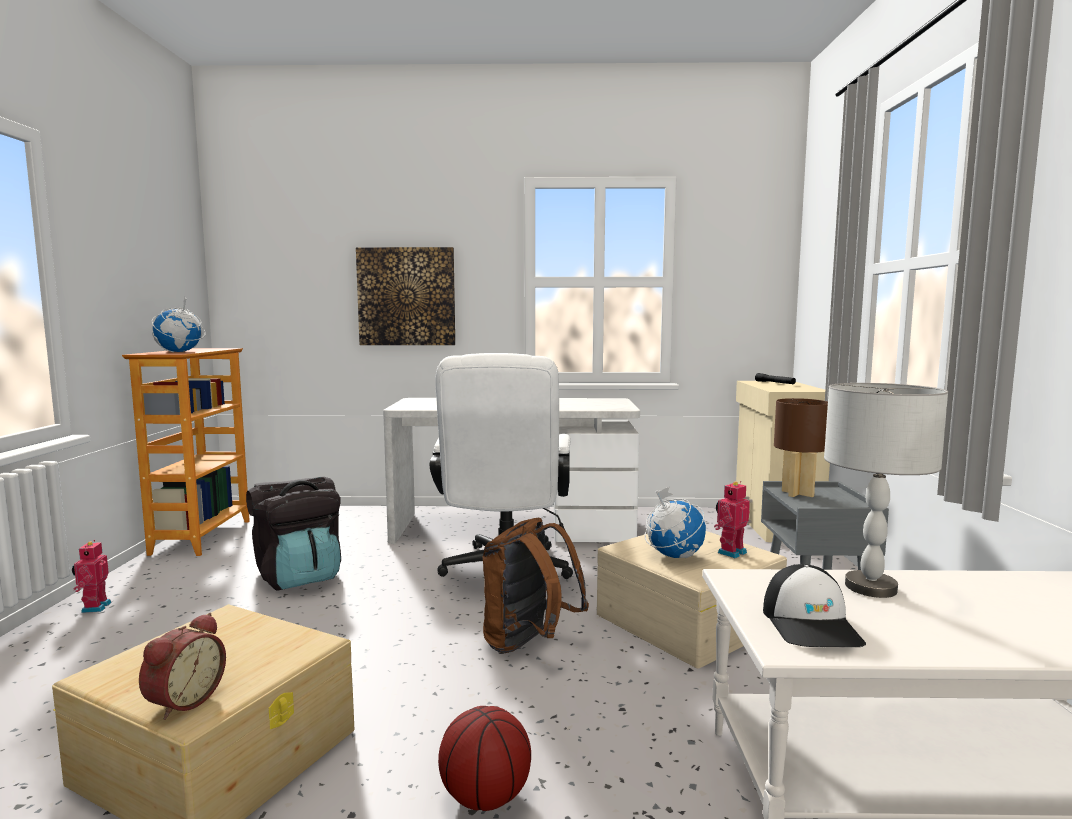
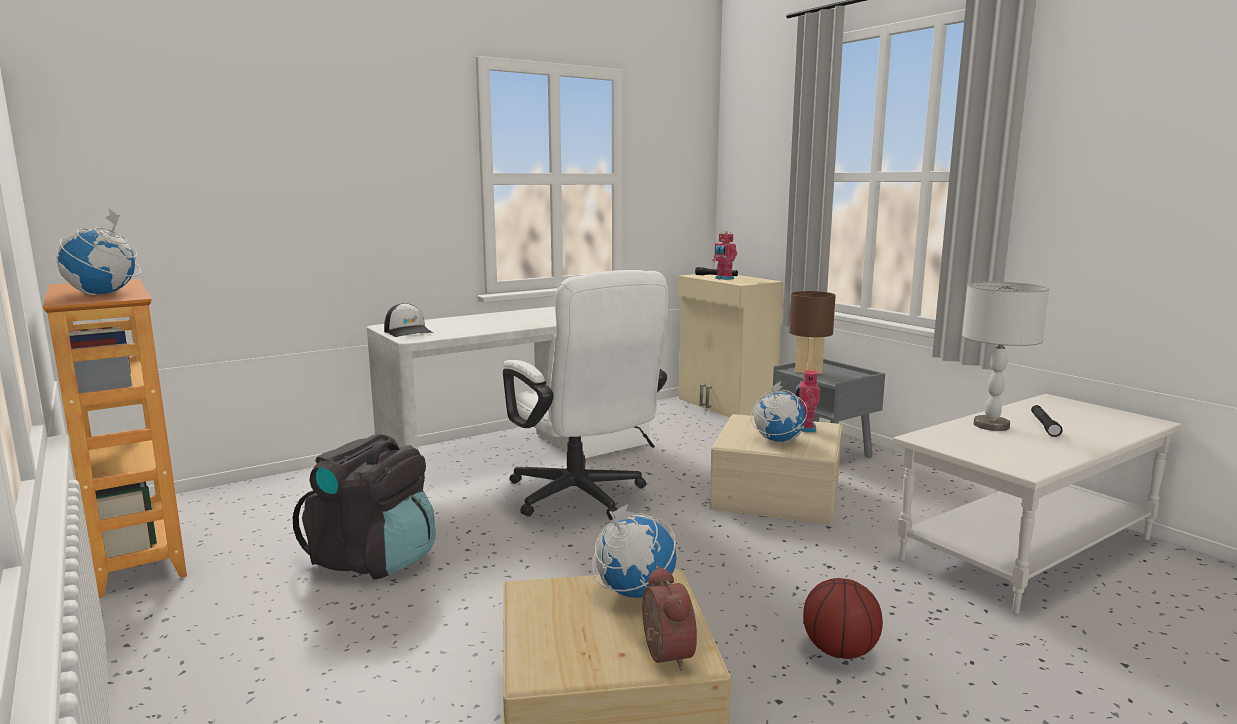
camera: 35 degrees left, 5 degrees up
toy robot [72,540,112,613] -> toy robot moved to [712,231,737,280]
picture [356,247,455,345] -> none
brown backpack [483,518,589,653] -> none
cap [763,564,866,647] -> cap moved to [384,303,433,337]
none -> globe [592,504,676,598]
none -> black flashlight [1031,405,1063,437]

